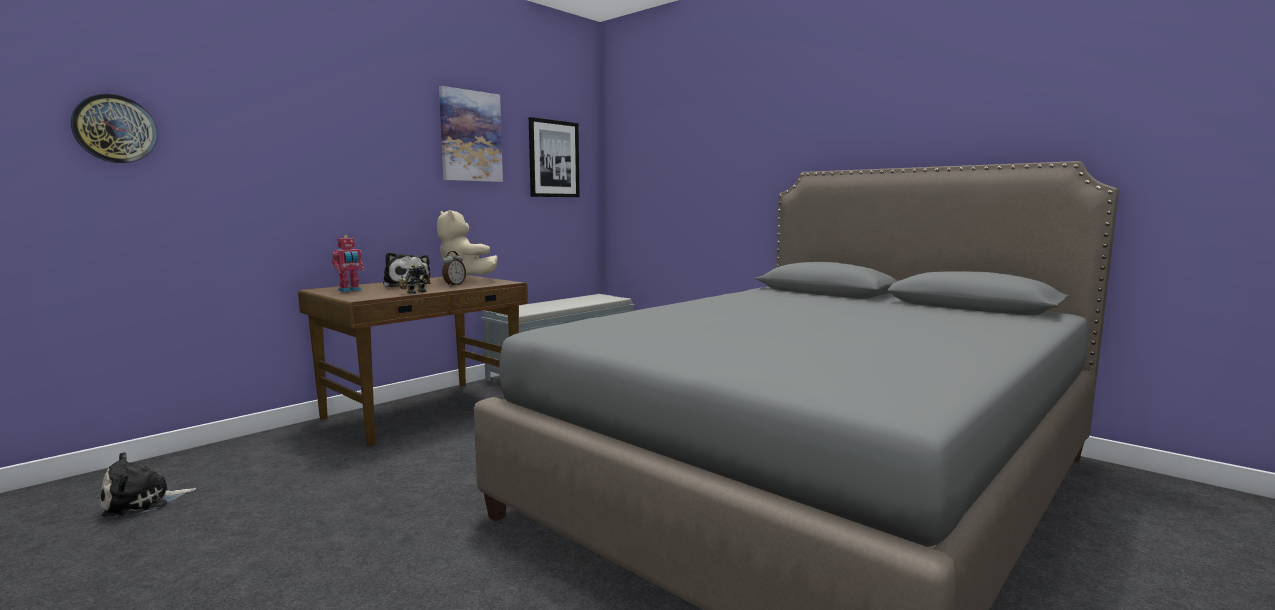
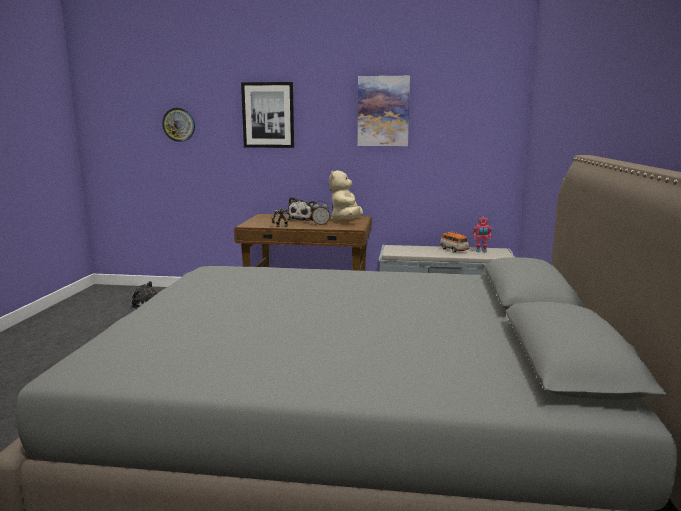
camera: 55 degrees right, 5 degrees up
toy robot [332,235,364,292] -> toy robot moved to [473,217,492,252]
picture [529,117,580,197] -> picture moved to [241,82,294,148]
none -> toy car [440,231,469,252]

